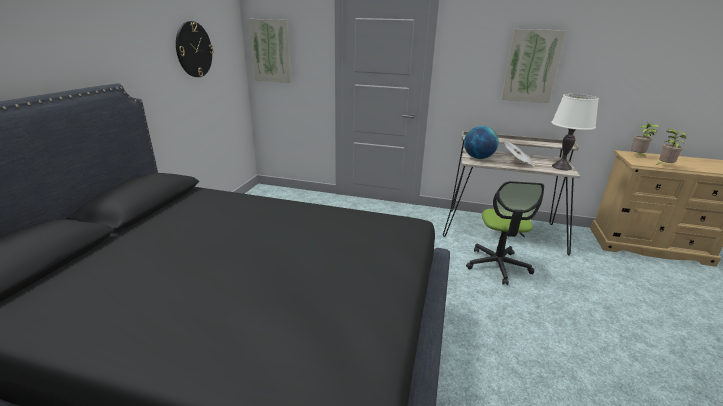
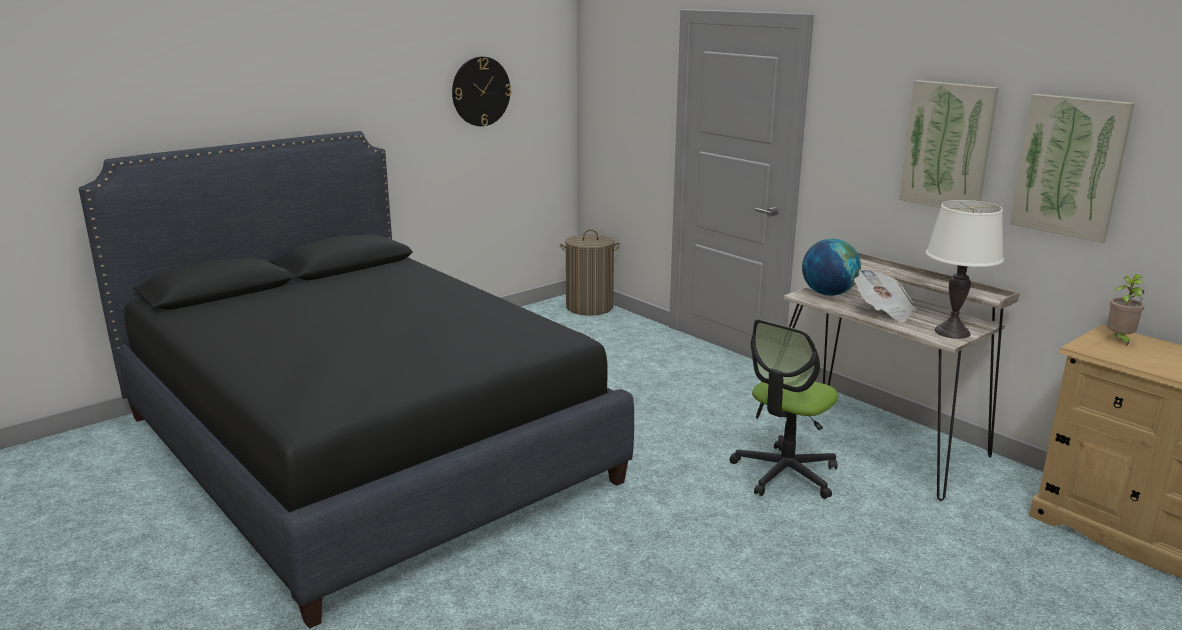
camera: 35 degrees right, 5 degrees down
picture [249,19,292,83] -> picture moved to [1010,94,1135,243]
potted plant [656,129,687,165] -> none
none -> laundry basket [560,229,620,316]

